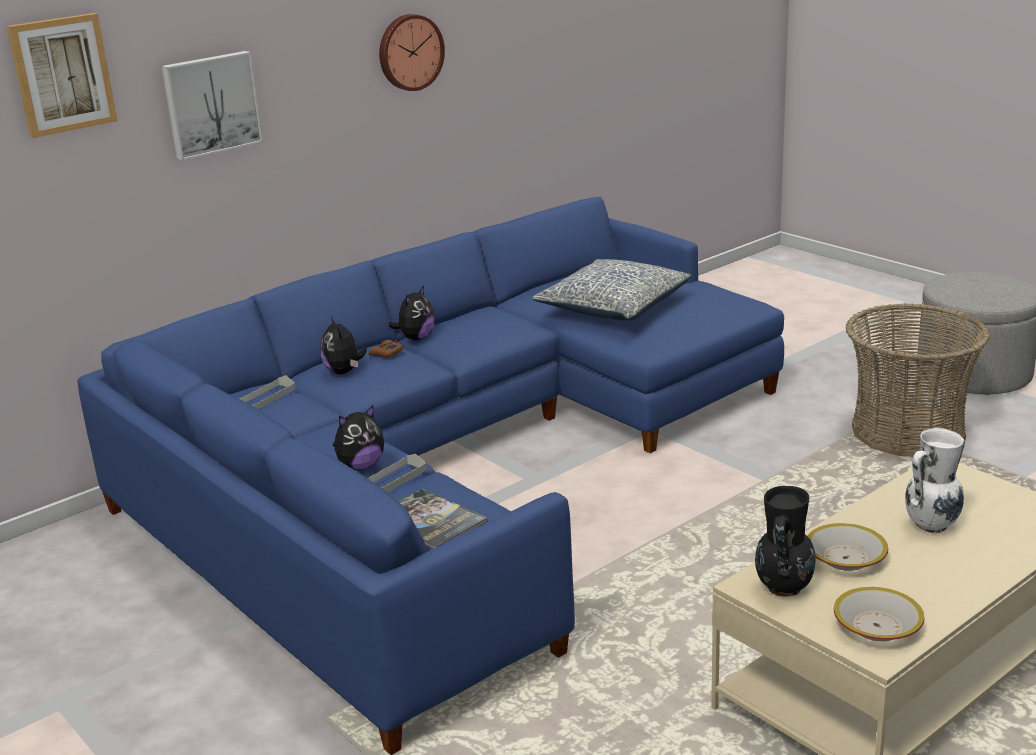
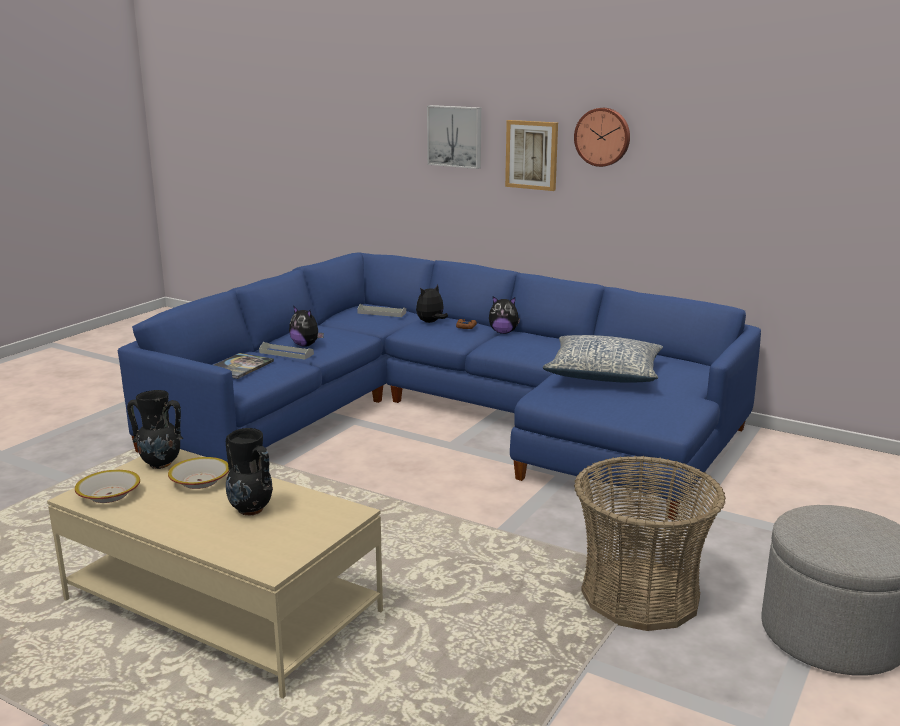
camera: 70 degrees right, 5 degrees down
picture [7,13,117,138] -> picture moved to [505,120,558,191]
white vase [905,428,965,533] -> black vase [226,428,273,516]

